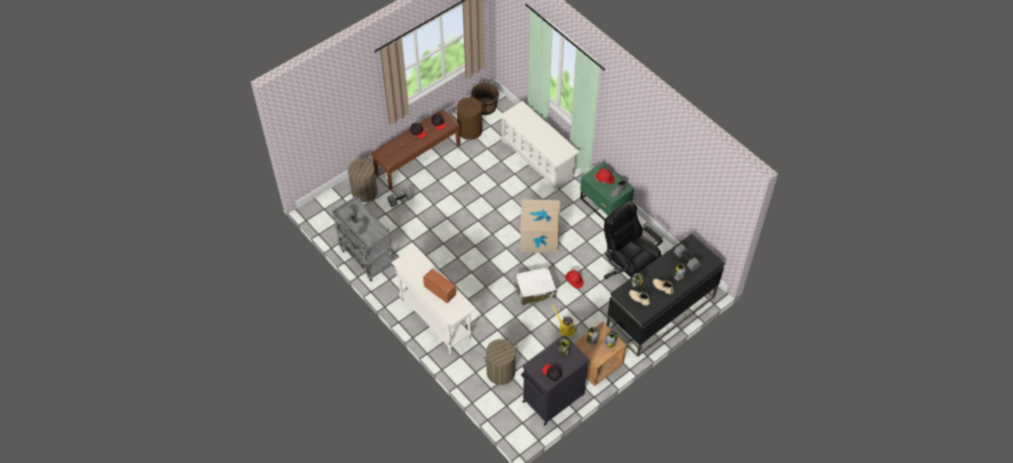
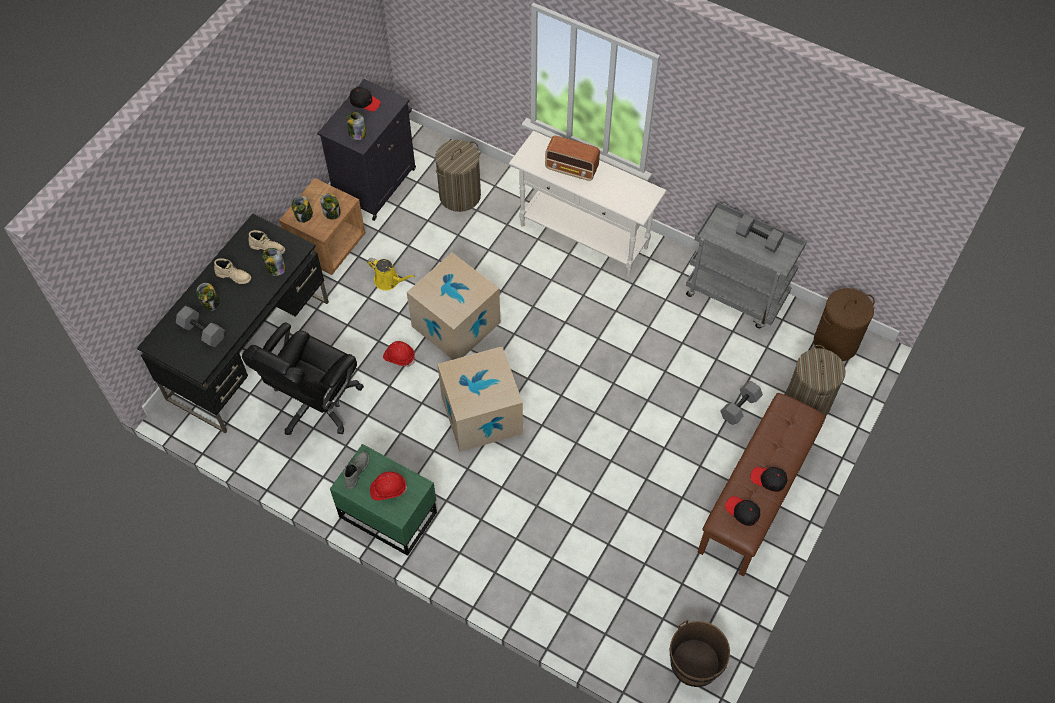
camera: 160 degrees right, 5 degrees up
brown laundry basket [453,97,485,140] -> brown laundry basket moved to [814,288,875,361]
white shoe rack [501,101,579,189] -> none
white suitcase [515,267,557,305] -> cardboard box [407,252,500,360]
black office chair [604,201,663,279] -> black office chair turned 90 degrees clockwise [242,323,364,435]

